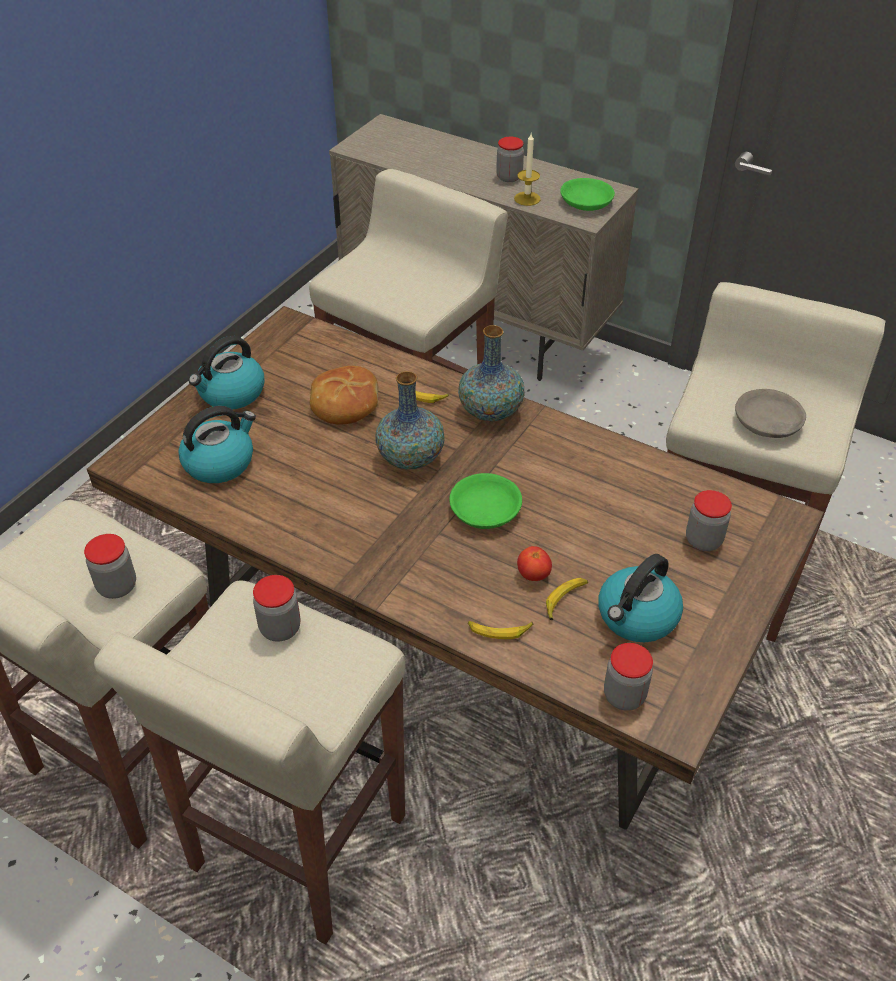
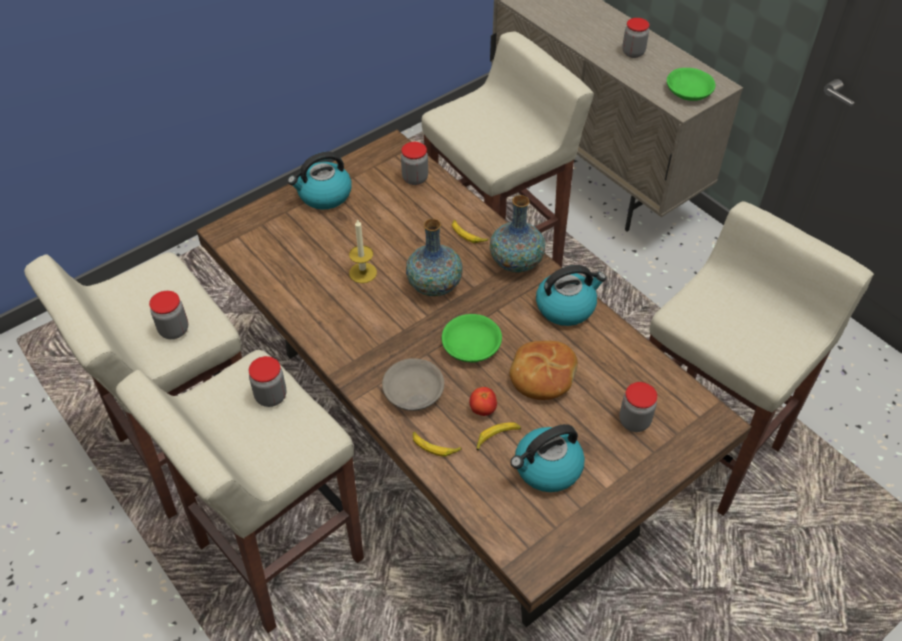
camera: 20 degrees right, 5 degrees up
kettle [178,406,256,483] -> kettle moved to [536,265,606,326]
bread [310,366,379,425] -> bread moved to [510,341,578,400]
candle [514,133,541,206] -> candle moved to [349,219,377,283]
jar [604,643,653,711] -> jar moved to [401,142,428,185]
grey bowl [735,389,806,438] -> grey bowl moved to [382,358,444,411]

